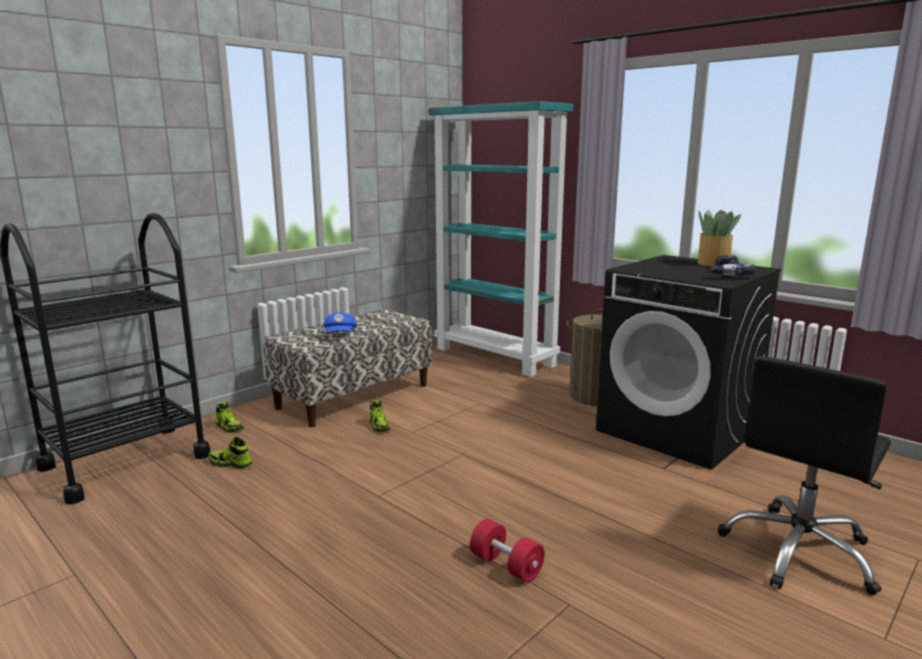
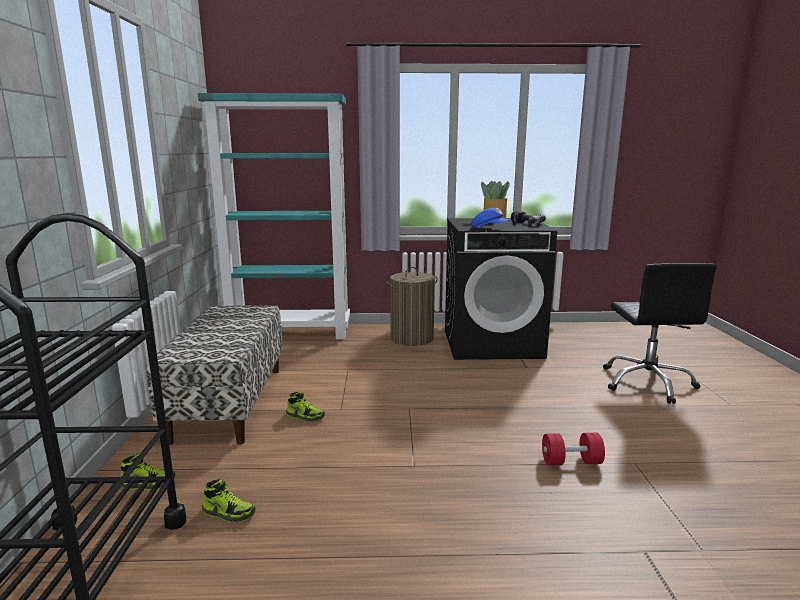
camera: 45 degrees left, 0 degrees up
shoe [209,437,253,470] -> shoe turned 135 degrees counterclockwise [202,478,256,523]
blue cap [323,312,357,331] -> blue cap moved to [471,208,510,228]

